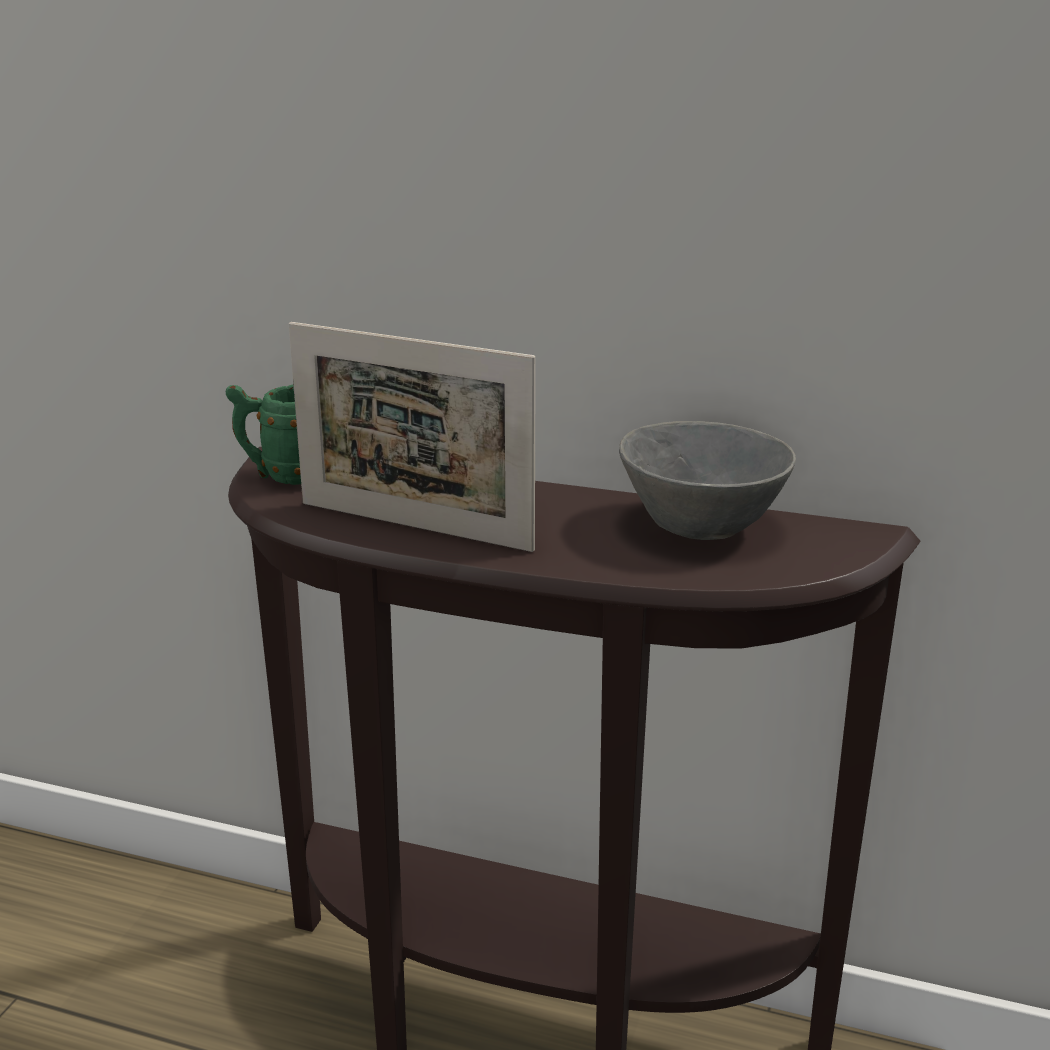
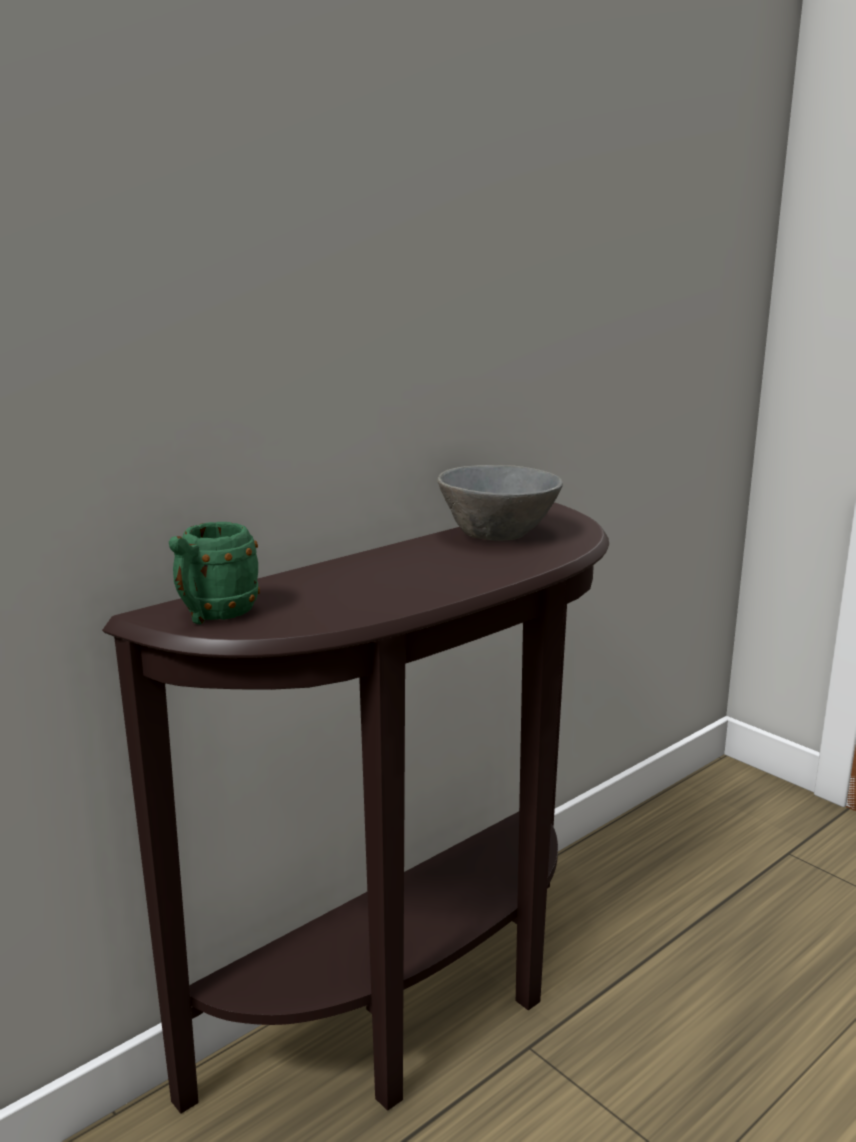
camera: 60 degrees left, 5 degrees down
picture frame [289,322,536,552] -> none

